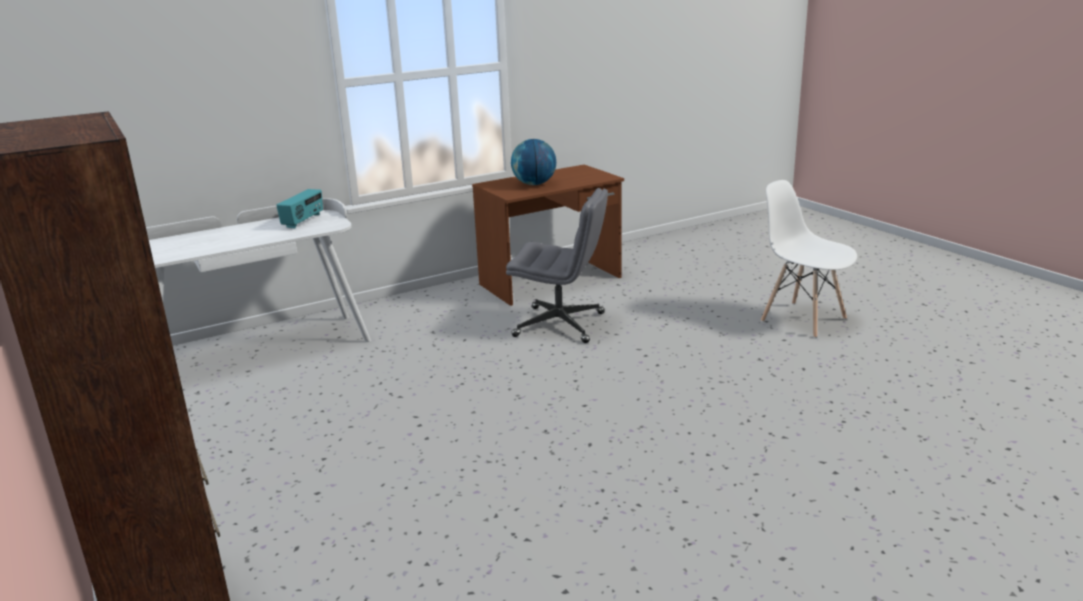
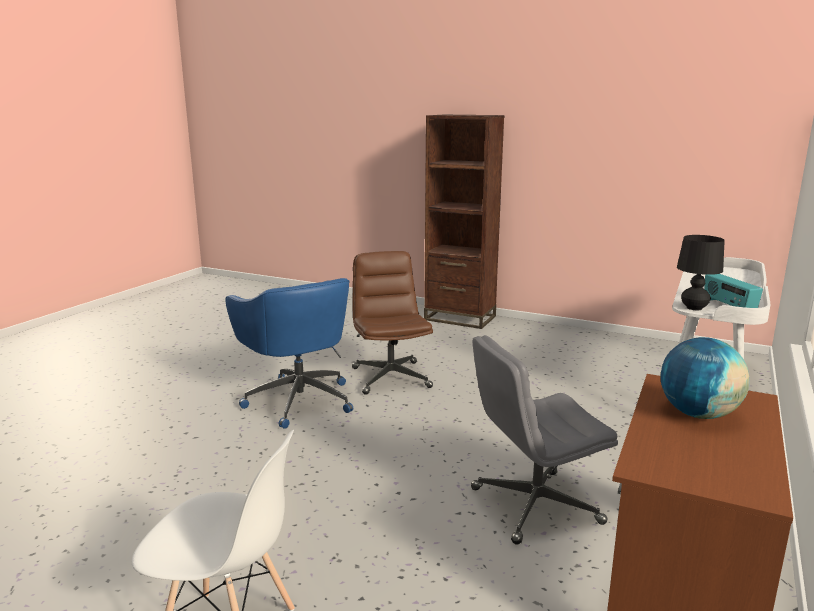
camera: 145 degrees right, 5 degrees down
none -> blue office chair [225,278,353,429]
none -> brown office chair [352,251,433,395]
none -> black table lamp [677,235,725,310]

